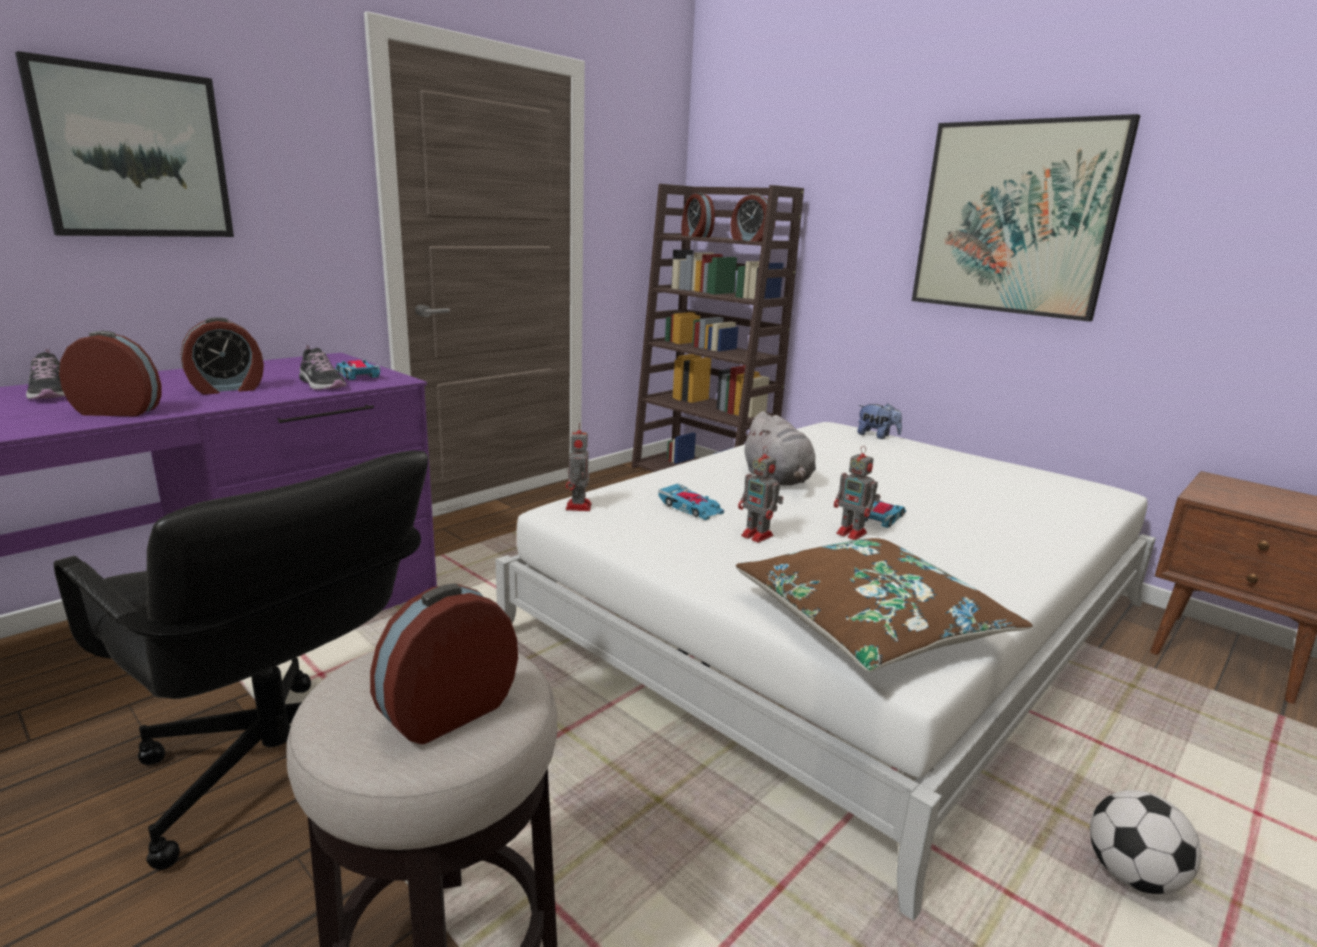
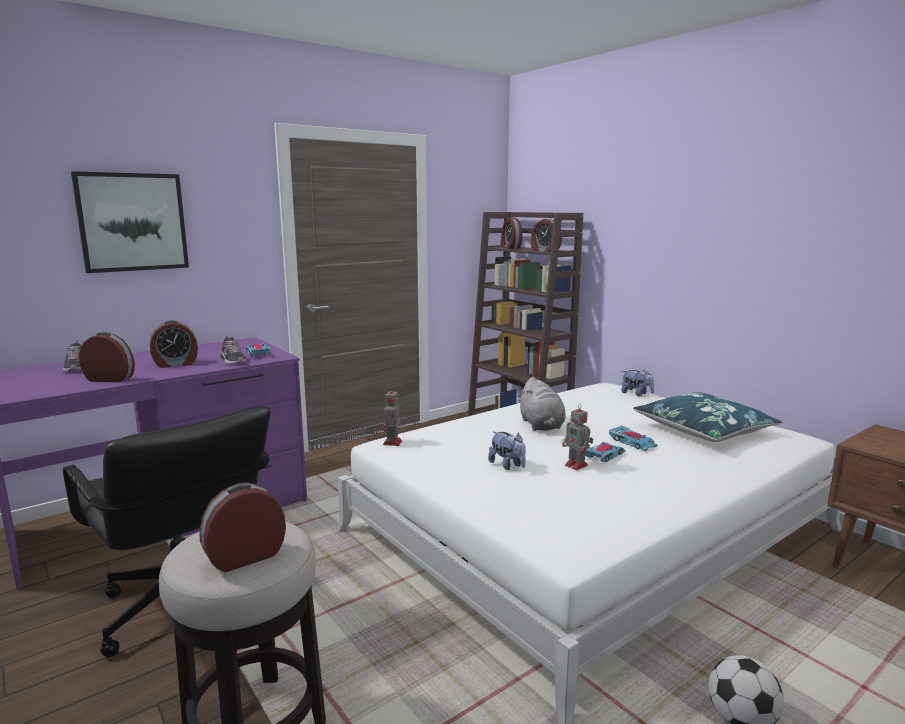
camera: 10 degrees right, 5 degrees down
toy car [658,483,724,520] -> toy car moved to [609,425,657,451]
brown pillow [736,538,1033,672] -> none
toy robot [738,446,783,543] -> plush toy [488,431,526,470]
picture [912,114,1140,322] -> none
none -> blue pillow [633,392,782,442]

